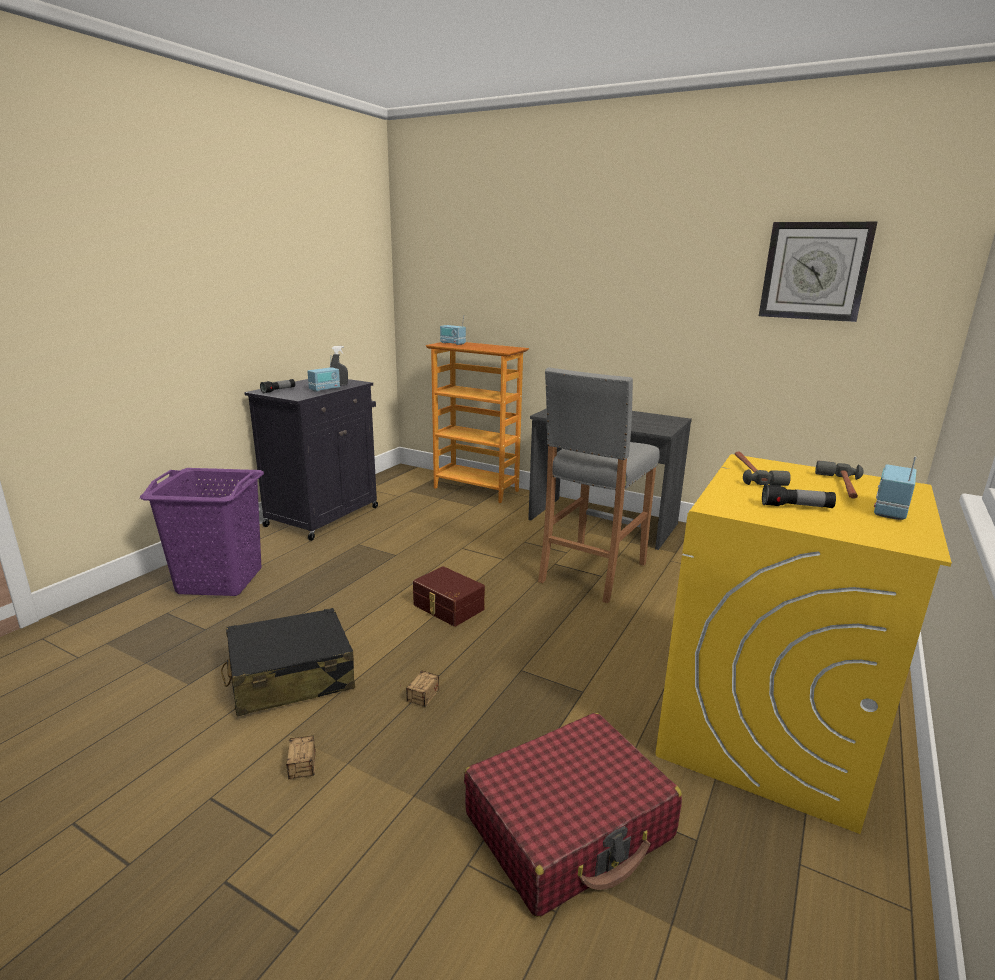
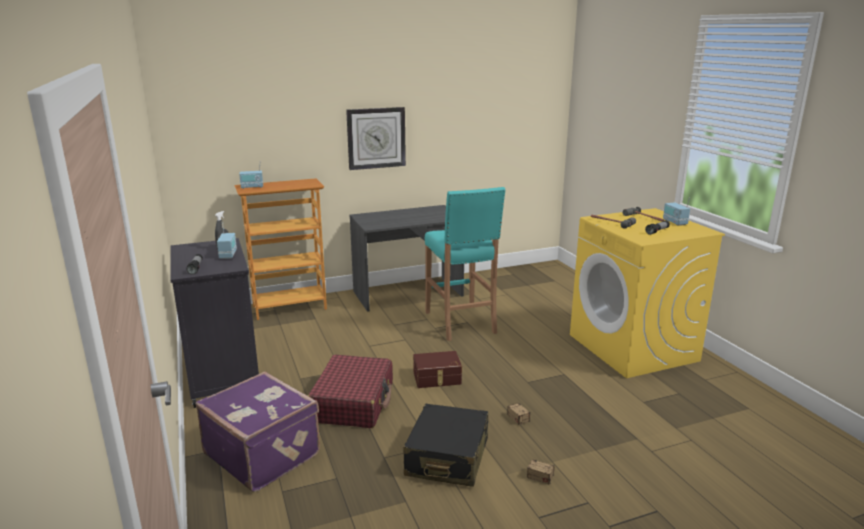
camera: 50 degrees left, 0 degrees up
purple laundry basket [140,468,264,596] -> purple suitcase [196,371,320,492]
red suitcase [464,713,682,917] -> red suitcase moved to [308,354,393,428]
grey stool [538,367,660,603] -> turquoise stool [425,187,505,341]
wall clock [759,222,877,322] -> wall clock moved to [346,107,406,170]

